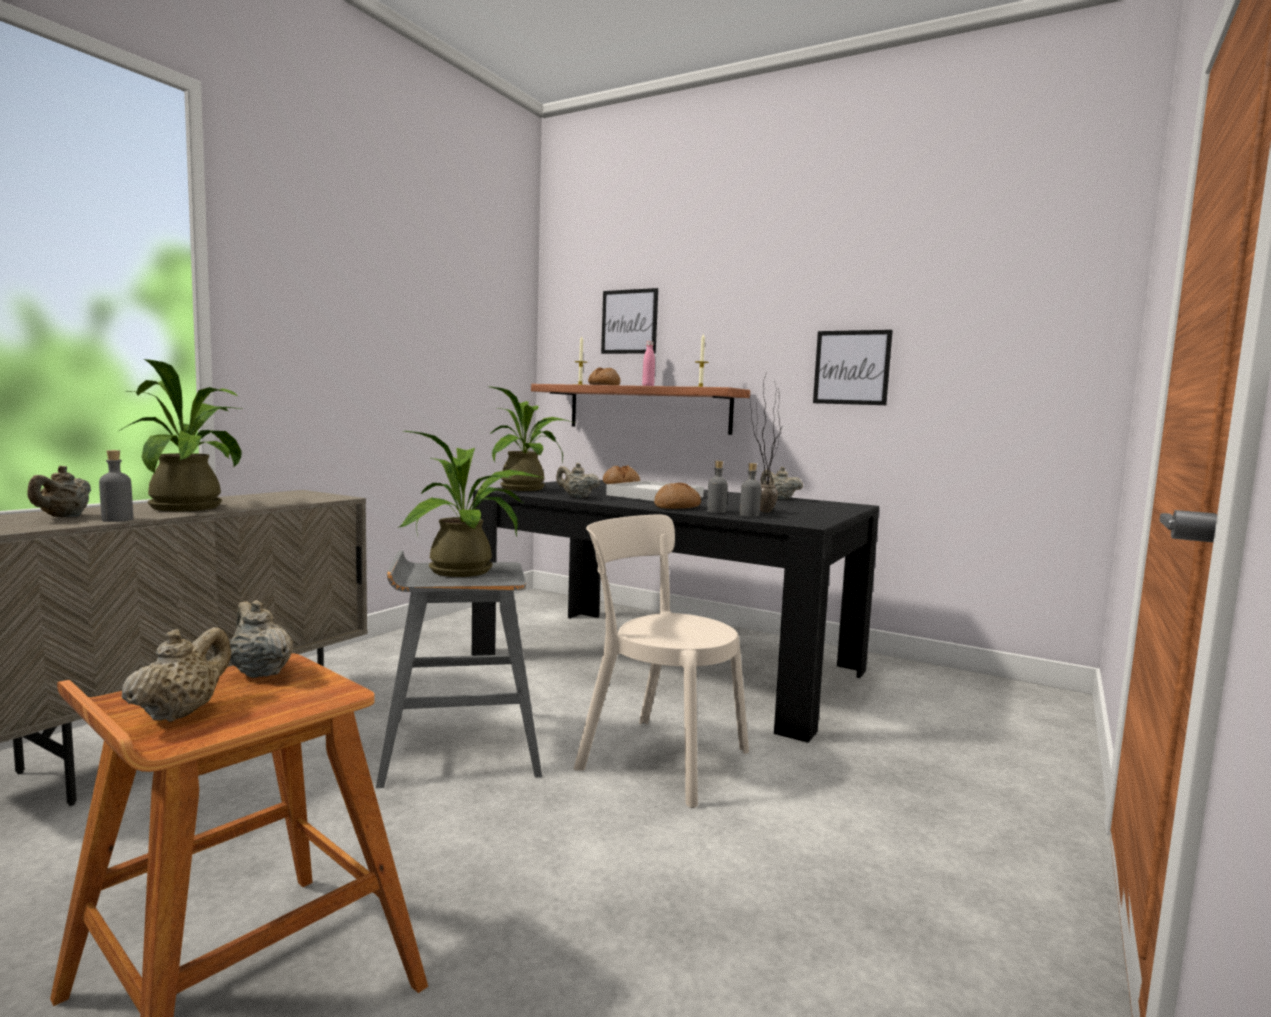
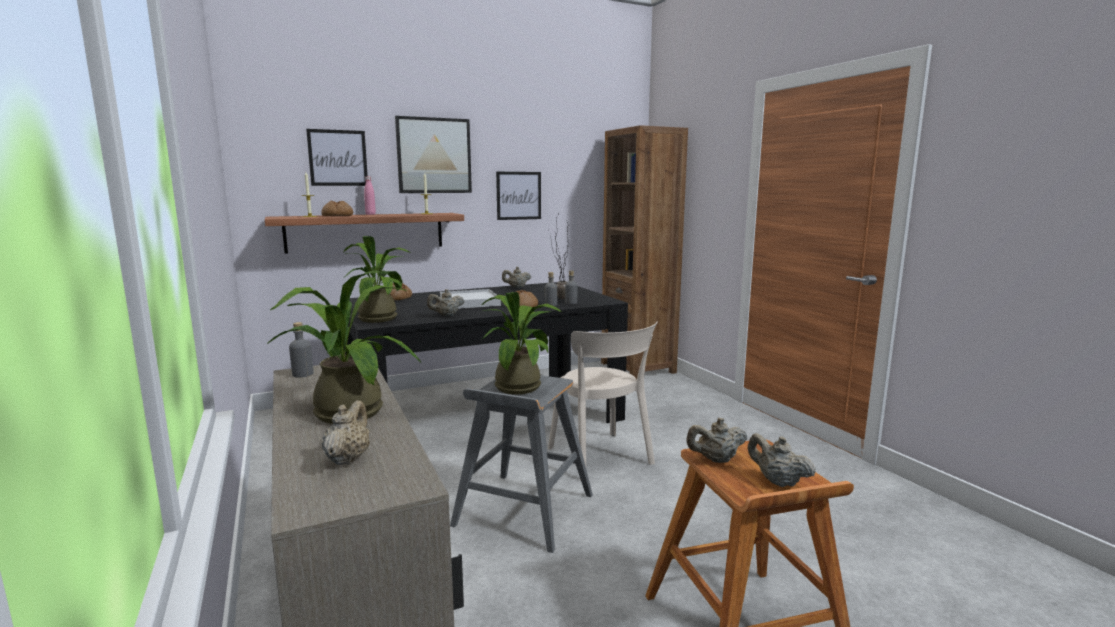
camera: 55 degrees left, 5 degrees up
beige teapot [27,465,91,517] -> beige teapot turned 120 degrees counterclockwise [322,400,370,465]
grey bottle [99,450,133,522] -> grey bottle moved to [289,322,314,378]
beige chair [574,515,749,808] -> beige chair turned 90 degrees counterclockwise [548,322,658,481]
none -> picture [395,116,472,193]
none -> brown bookcase [601,125,688,379]

